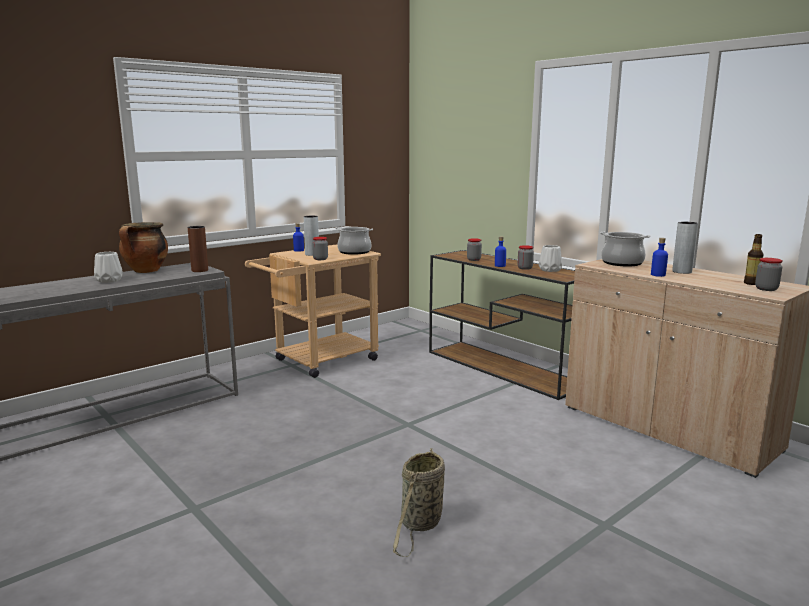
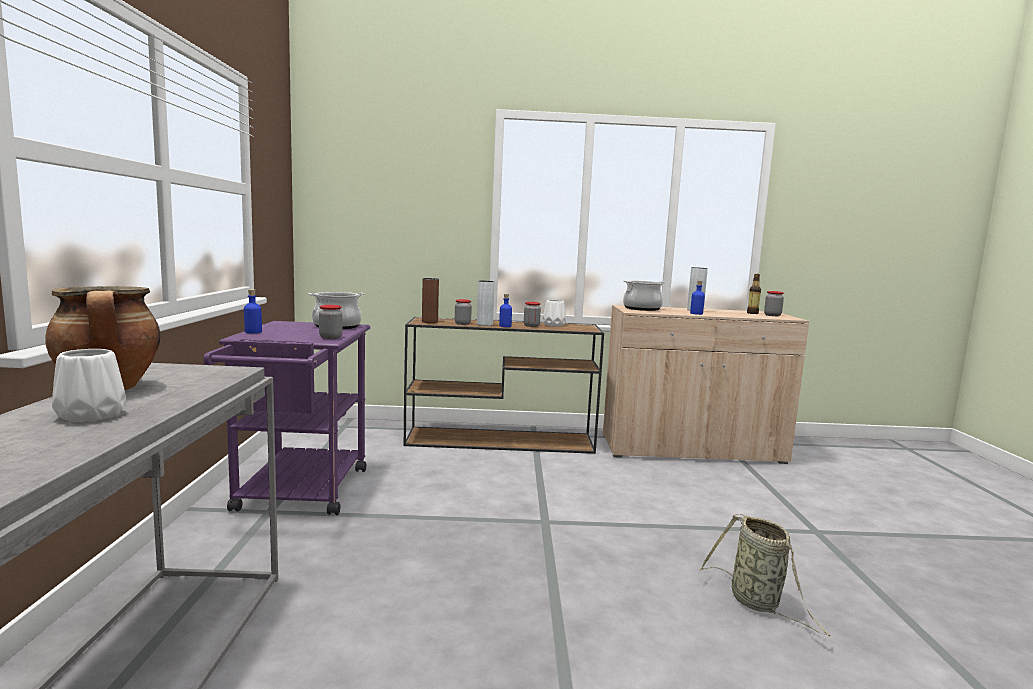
camera: 50 degrees left, 5 degrees down
brown vase [188,226,208,272] -> brown vase moved to [422,278,439,323]
beige cart [245,244,381,378] -> purple cart [204,321,370,515]
grey vase [304,216,319,256] -> grey vase moved to [477,281,494,326]

